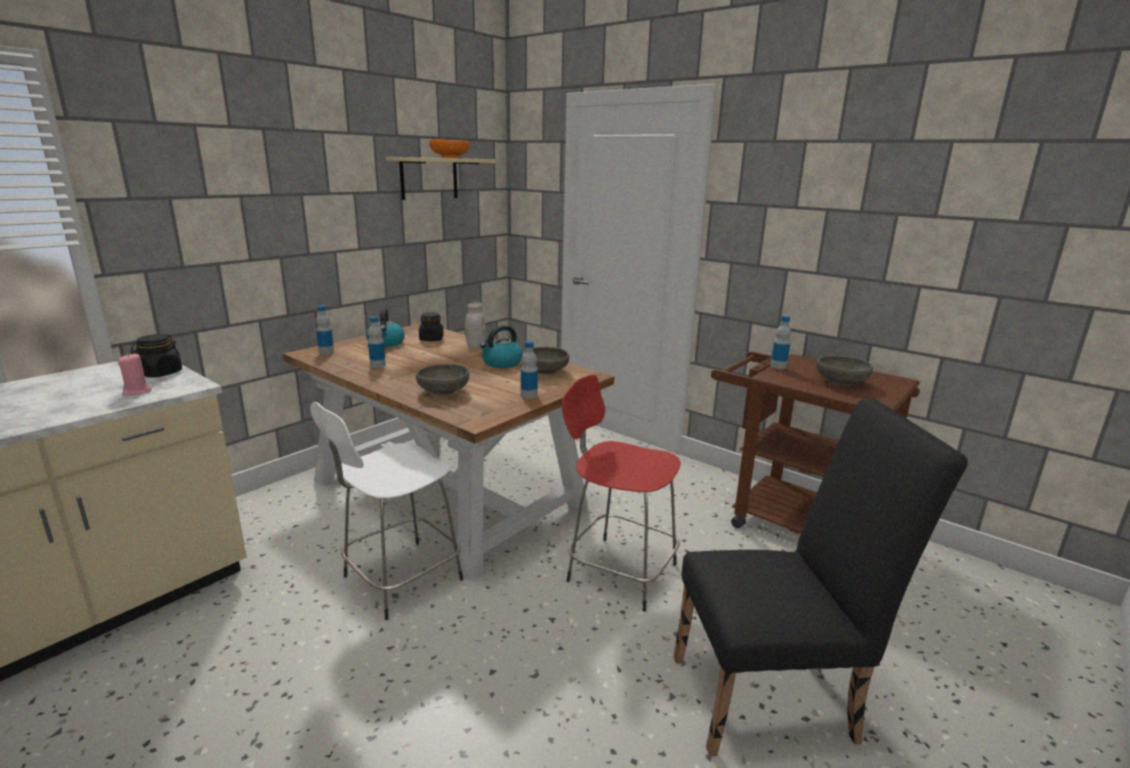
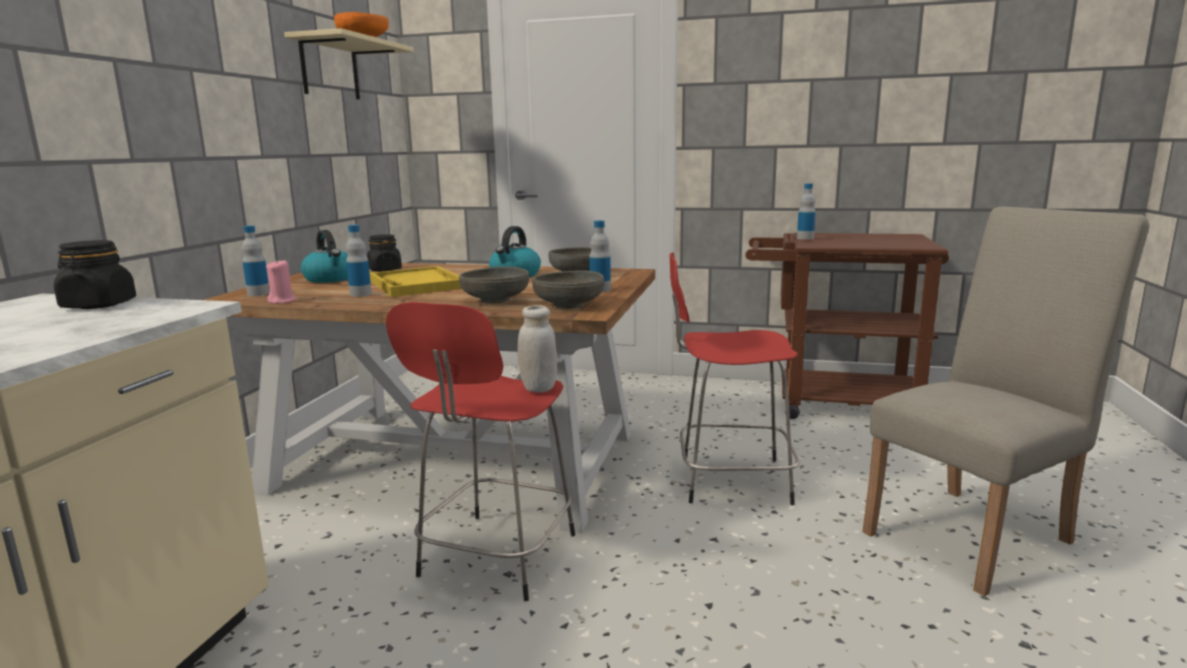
camera: 25 degrees left, 5 degrees down
pink candle [118,353,151,395] -> pink candle moved to [266,259,296,304]
white stool [310,402,463,620] -> red stool [386,302,575,601]
white jar [465,302,486,349] -> white jar moved to [517,305,557,393]
black chair [674,398,968,756] -> beige chair [862,207,1150,596]
grey bowl [816,356,873,386] -> grey bowl moved to [532,270,604,309]
none -> yellow tray [370,266,462,297]

